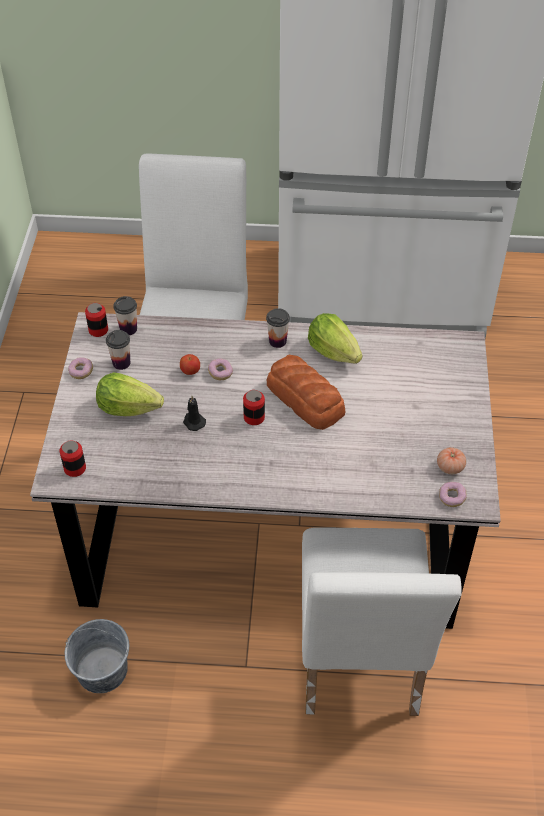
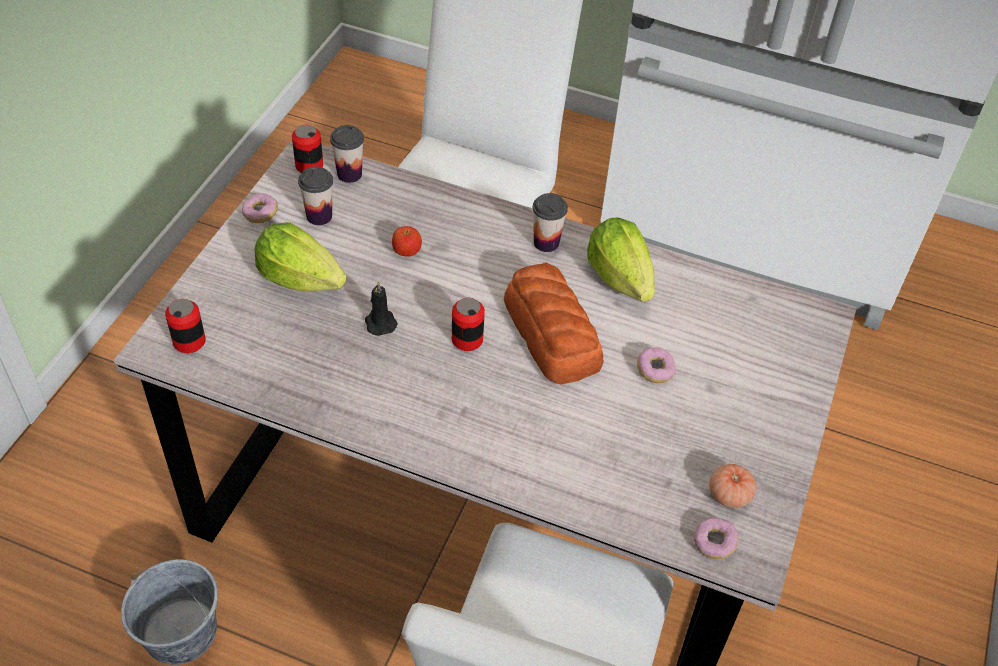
camera: 15 degrees right, 0 degrees up
donut [208,358,233,380] -> donut moved to [637,348,675,383]

